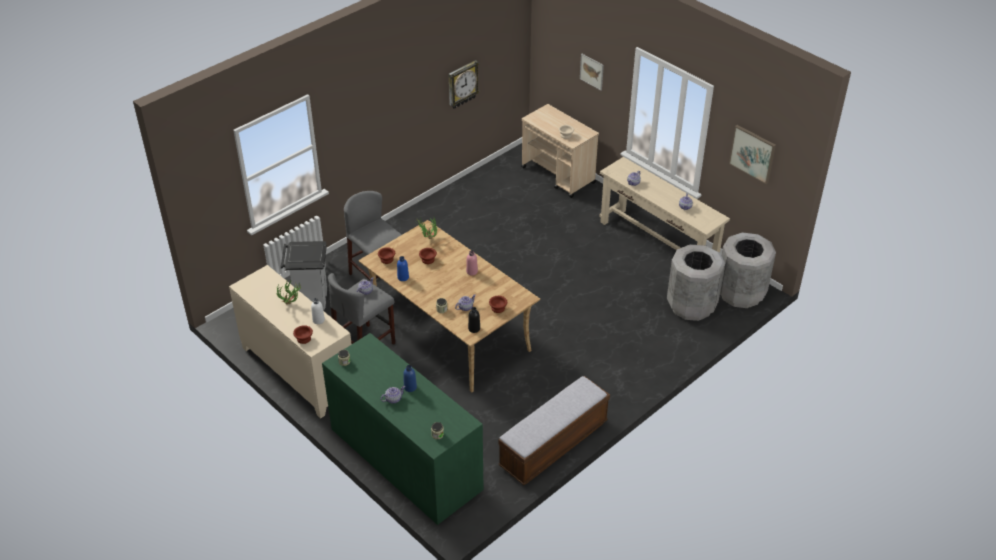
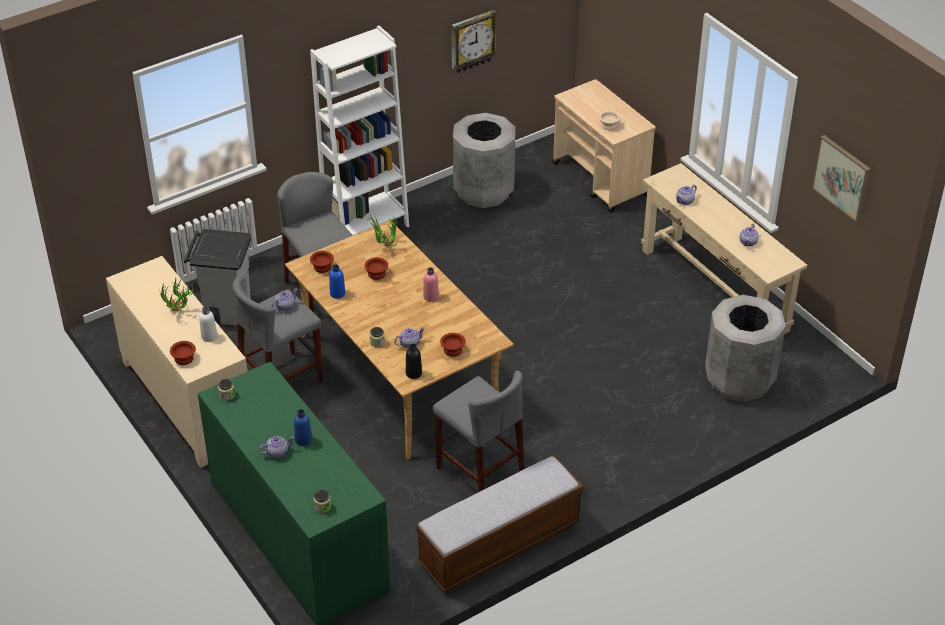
camera: 10 degrees right, 0 degrees up
picture [580,54,604,90] -> none
grey trash can [720,232,776,308] -> grey trash can moved to [453,113,516,208]
none -> white bookcase [310,26,409,235]
none -> grey stool [433,371,525,492]

